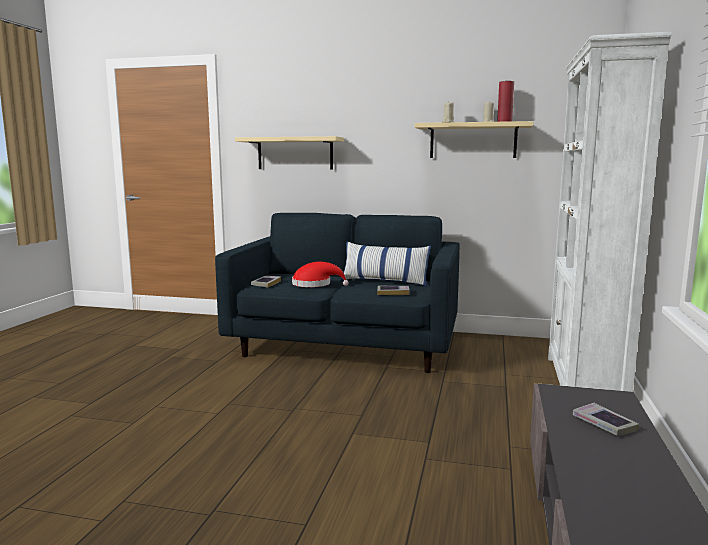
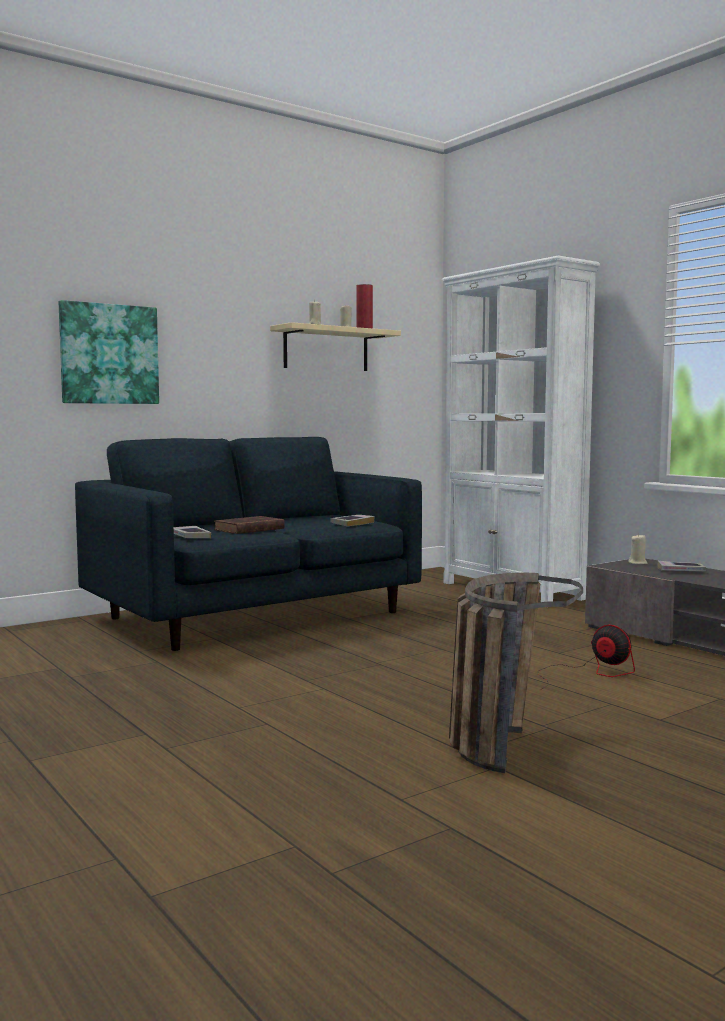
camera: 50 degrees left, 5 degrees down
beige shelf [235,136,344,169] -> picture [59,300,159,404]
red hat [292,262,349,287] -> brown book [214,516,285,534]
pillow [340,242,431,287] -> none
none -> basket [449,573,583,773]
none -> fan [539,625,635,689]
none -> beige candle [628,534,647,564]

